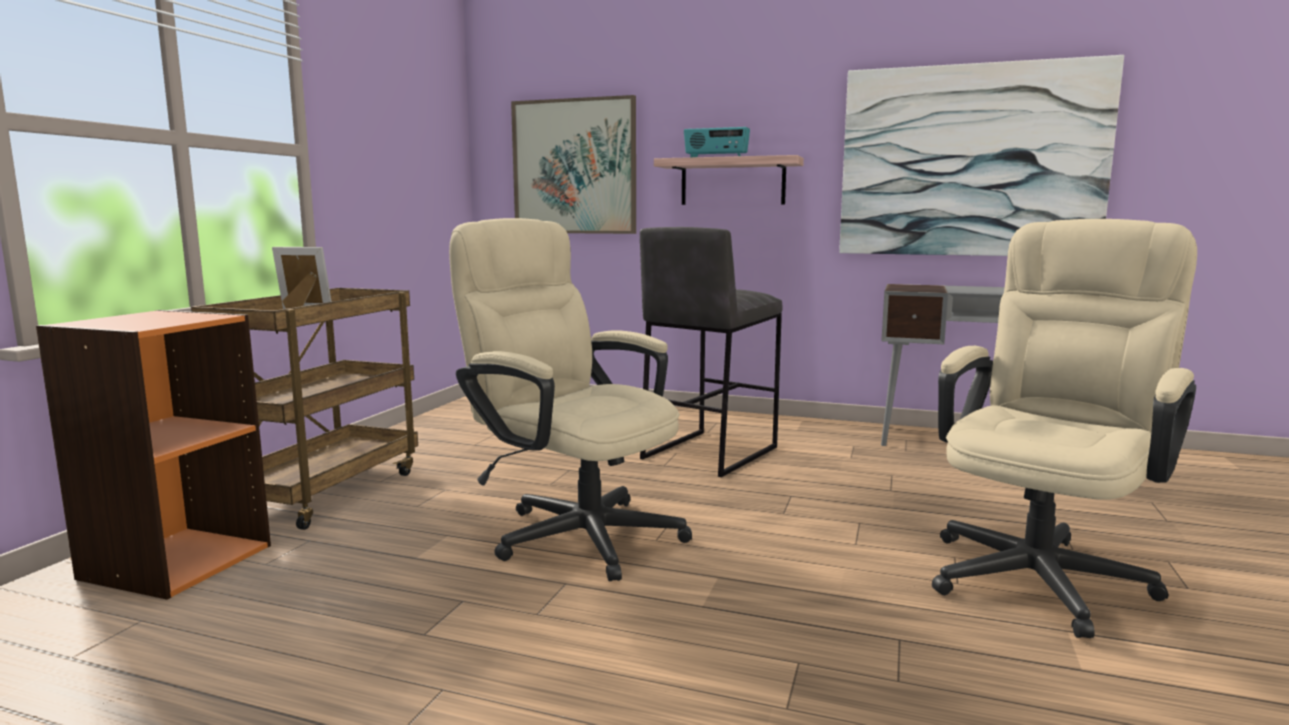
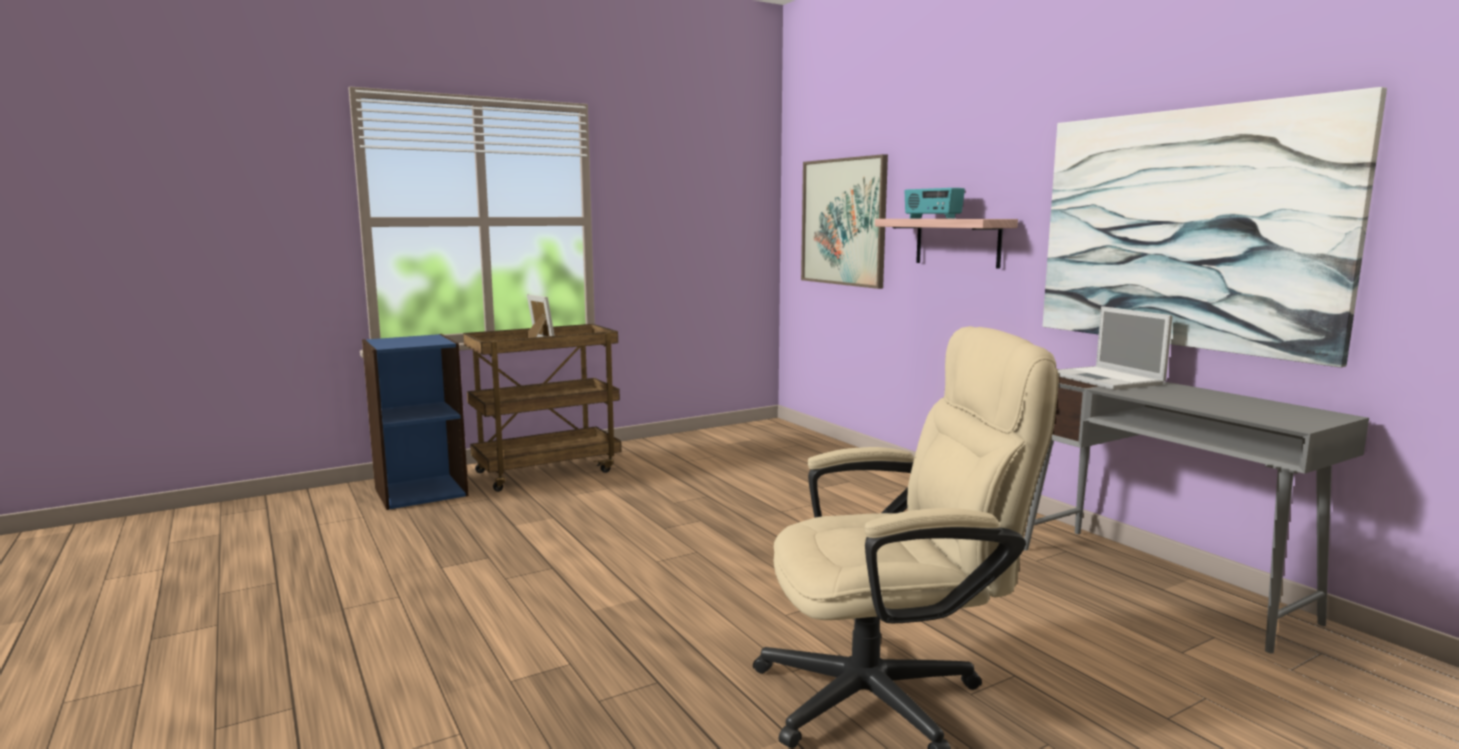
camera: 40 degrees right, 0 degrees up
orange bookcase [36,310,271,600] -> blue bookcase [362,334,469,510]
beige office chair [449,218,692,582] -> none
grey stool [640,227,782,477] -> none
none -> laptop [1058,306,1173,390]

